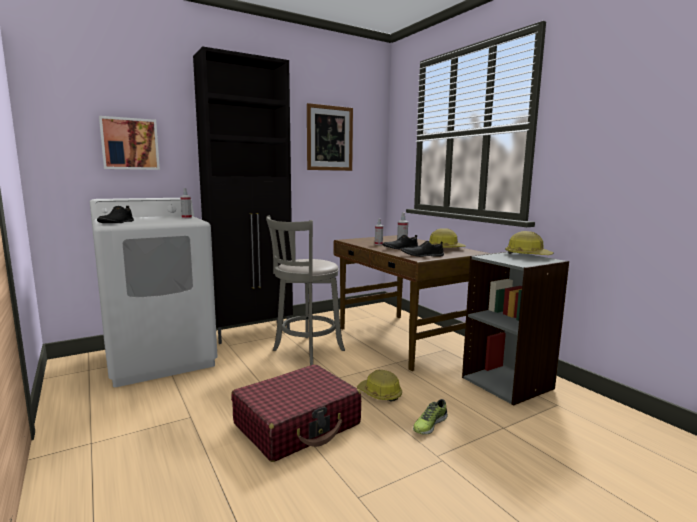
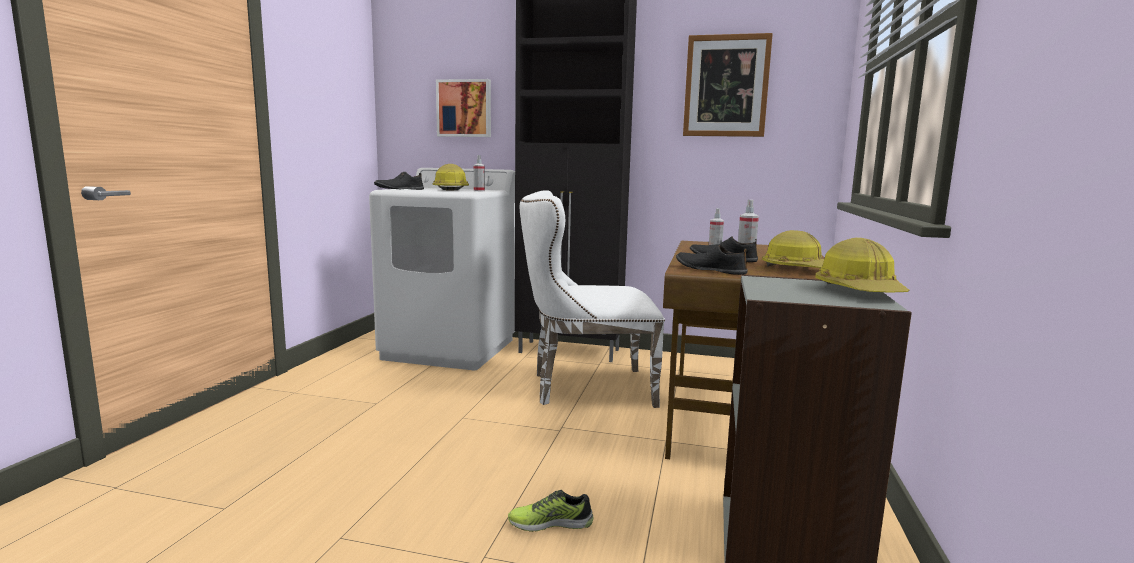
camera: 45 degrees right, 0 degrees up
red suitcase [231,364,361,462] -> none
grey stool [266,215,345,366] -> white chair [520,190,665,408]
hard hat [357,370,402,402] -> hard hat moved to [432,164,469,191]

